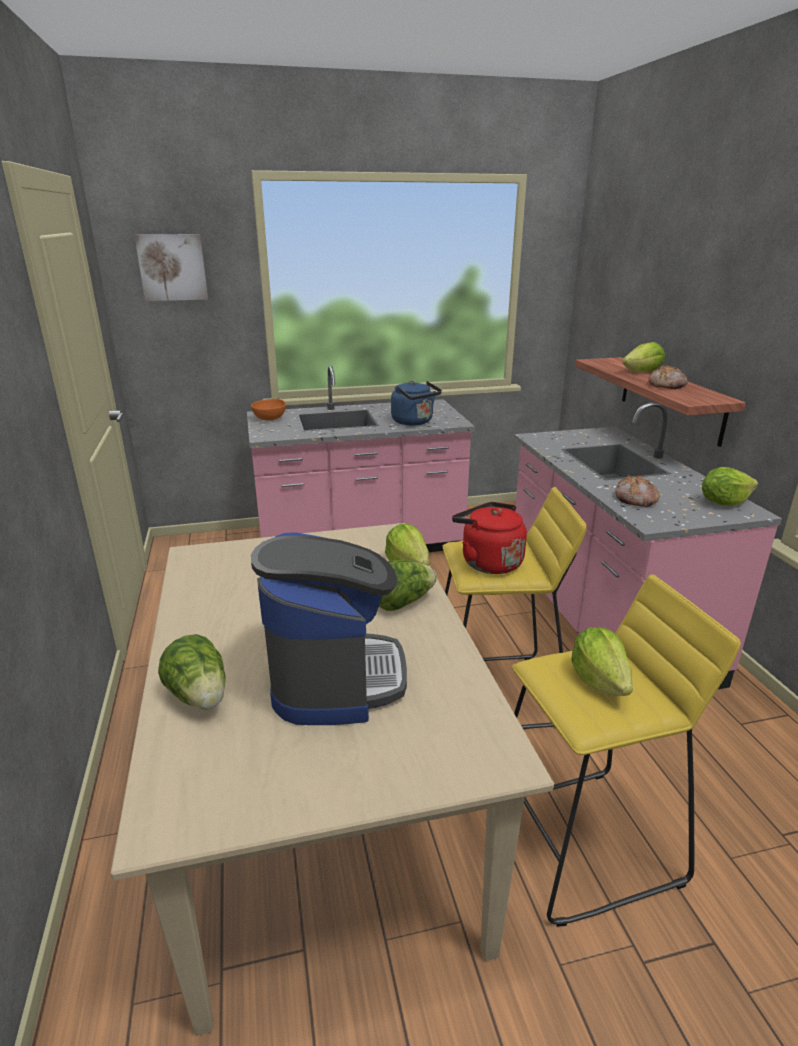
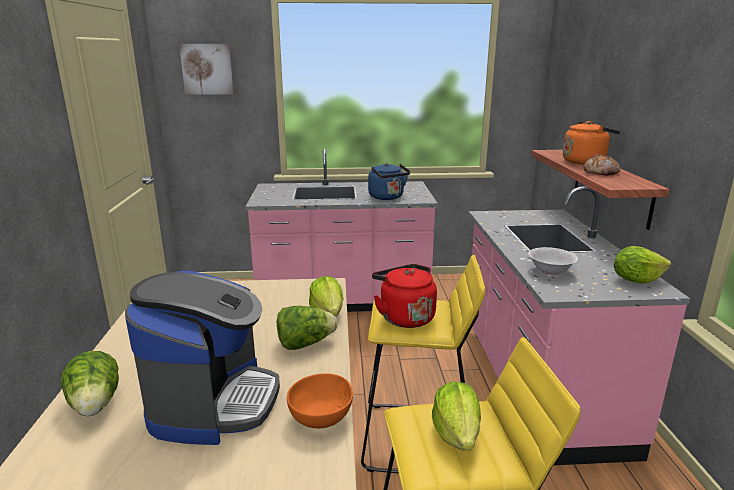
camera: 10 degrees right, 5 degrees down
orange bowl [251,399,286,421] -> orange bowl moved to [287,373,353,428]
bread [615,475,660,507] -> white bowl [528,247,578,275]
lettuce [622,342,665,373] -> orange kettle [563,121,620,165]

